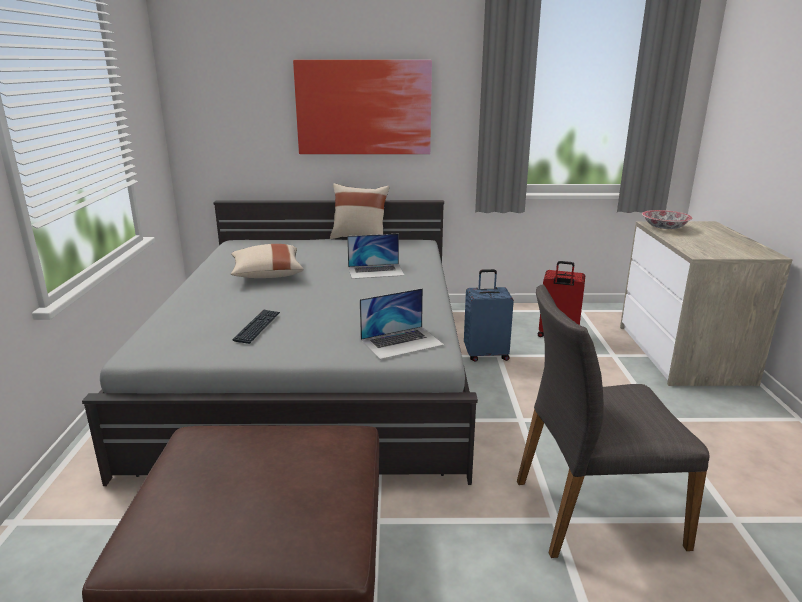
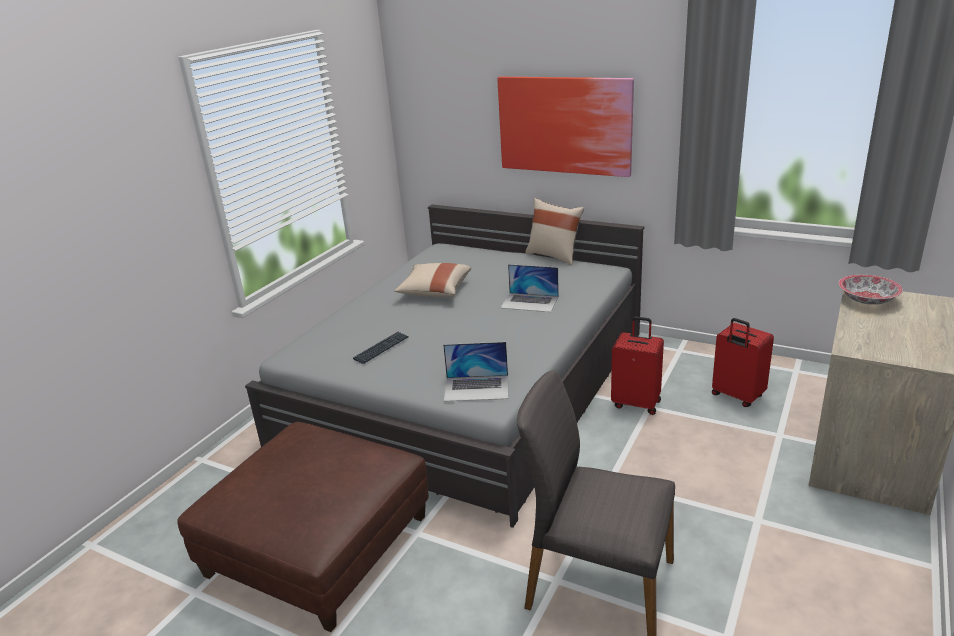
camera: 30 degrees right, 5 degrees up
blue suitcase [464,269,514,362] -> red suitcase [611,317,664,415]

